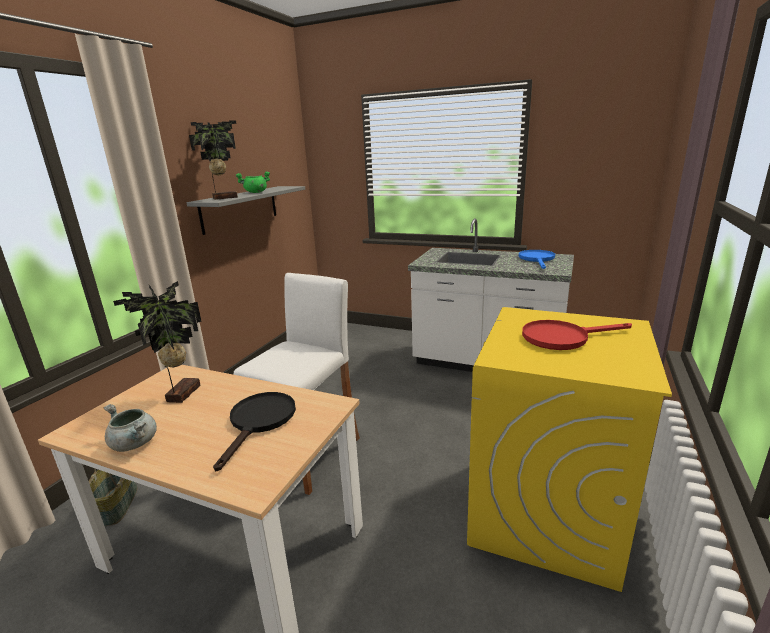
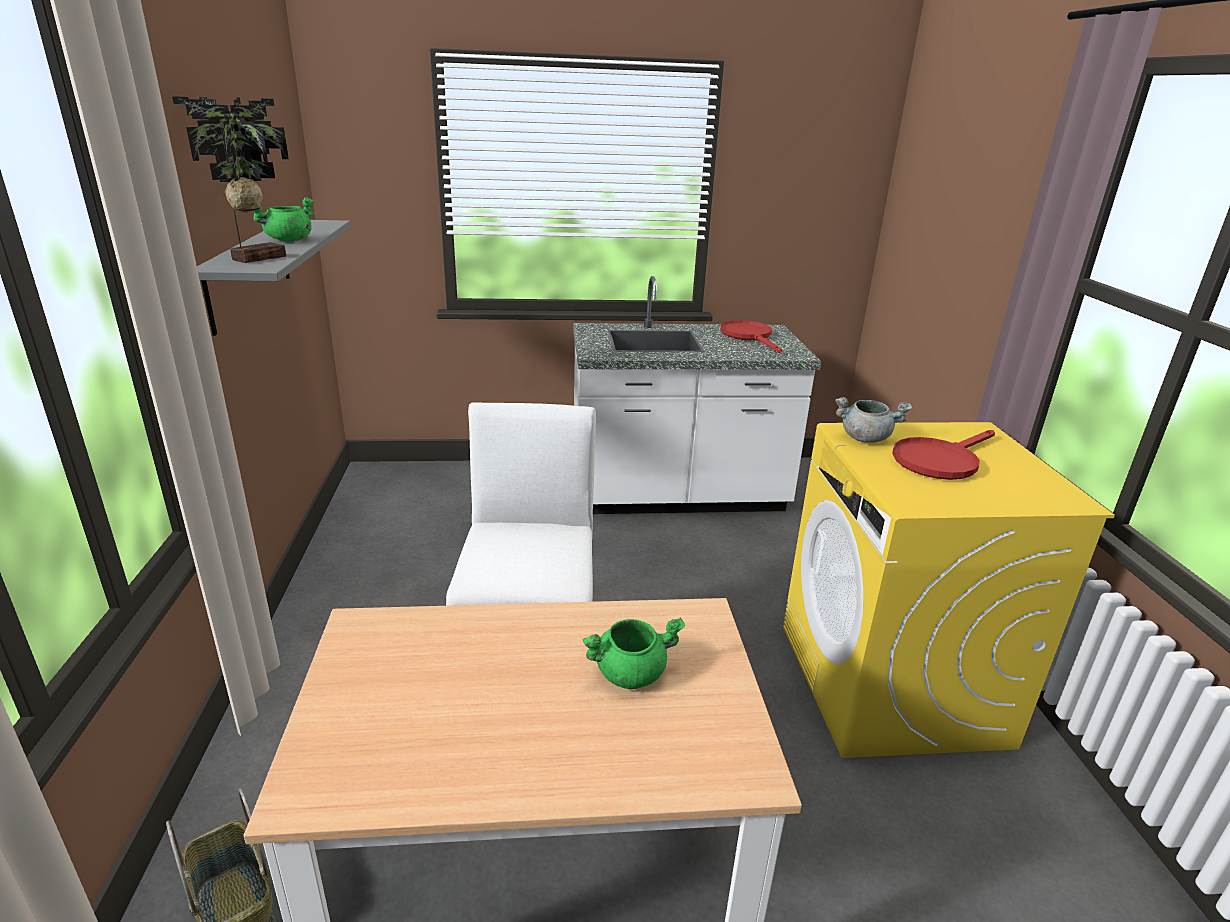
camera: 30 degrees left, 5 degrees up
grey cooking pot [103,404,157,452] -> grey cooking pot moved to [835,397,912,443]
potted plant [113,281,202,403] -> none
black frying pan [213,392,296,472] -> green cooking pot [583,617,685,689]
blue frying pan [519,250,555,269] -> red frying pan [720,320,782,353]

